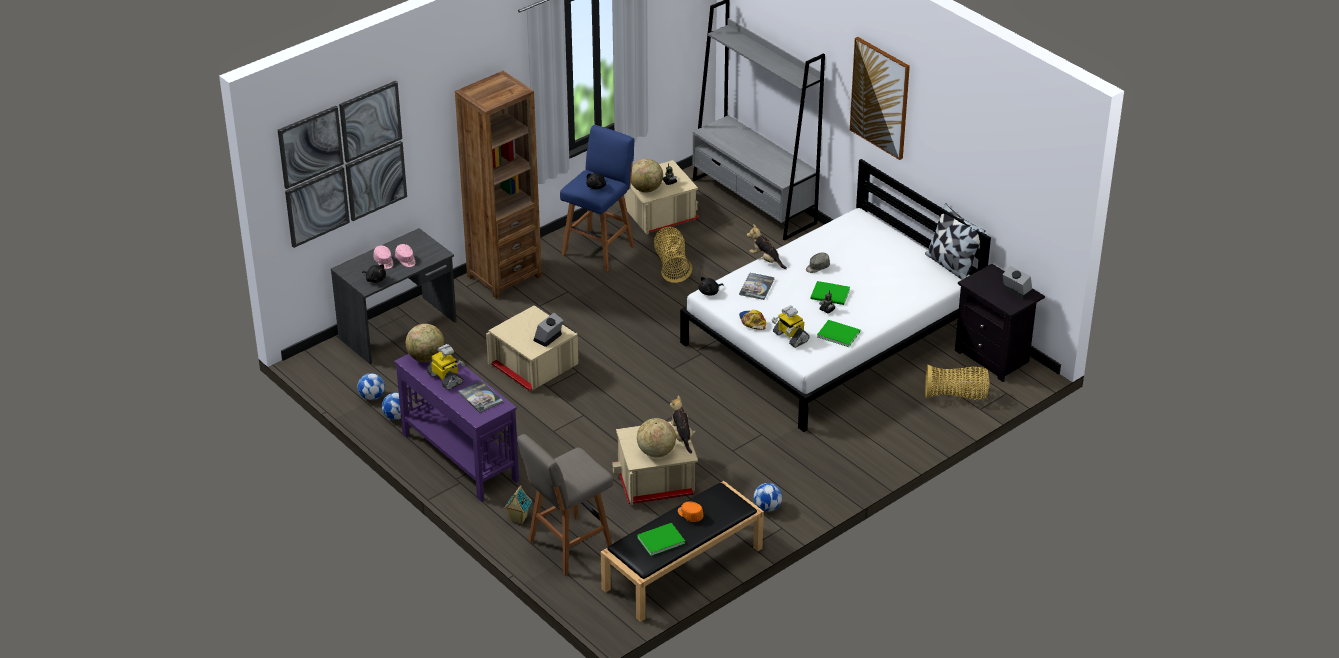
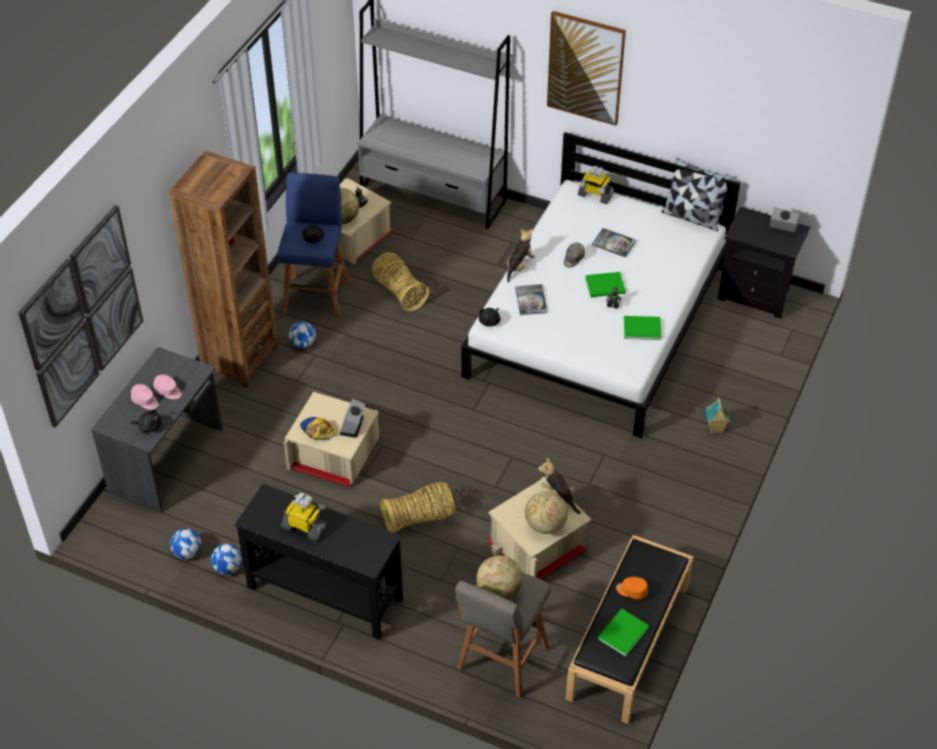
camera: 25 degrees left, 10 degrees up
purple console table [394,354,519,502] -> black console table [235,484,403,640]
globe [406,324,444,362] -> globe moved to [476,555,523,600]
book [458,380,503,413] -> book moved to [592,228,636,257]
toy house [505,485,532,525] -> toy house moved to [705,397,730,434]
cap [739,310,766,330] -> cap moved to [300,417,335,440]
plush toy [747,224,787,269] -> plush toy turned 105 degrees clockwise [507,229,535,283]
football [754,483,782,512] -> football moved to [288,321,316,349]
toy robot [772,305,809,348] -> toy robot moved to [578,166,614,204]
basket [925,364,990,400] -> basket moved to [380,482,455,533]

